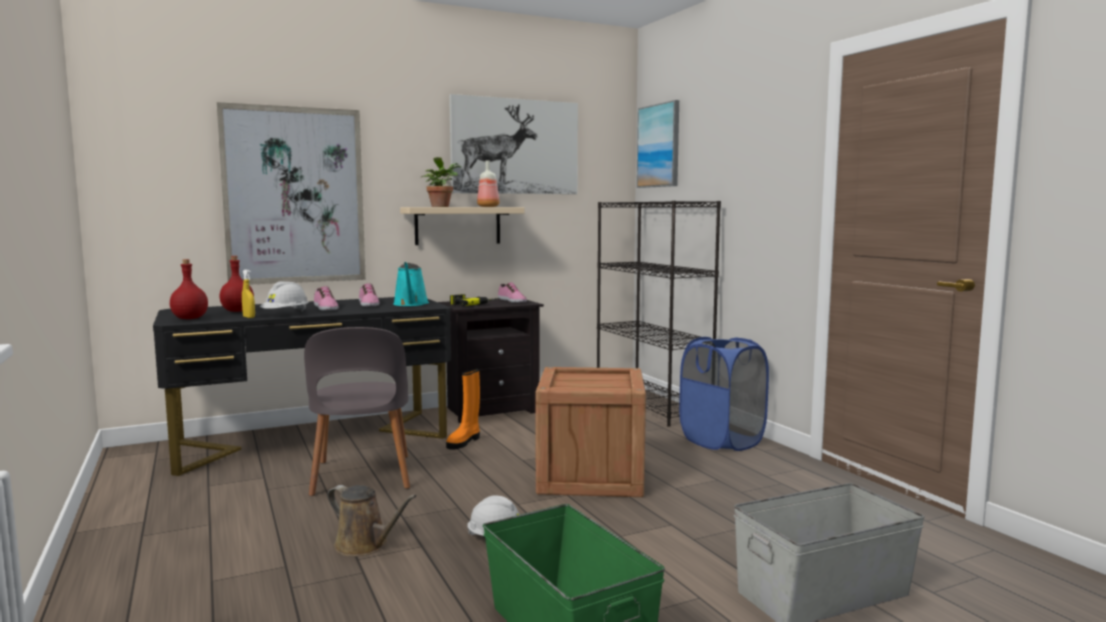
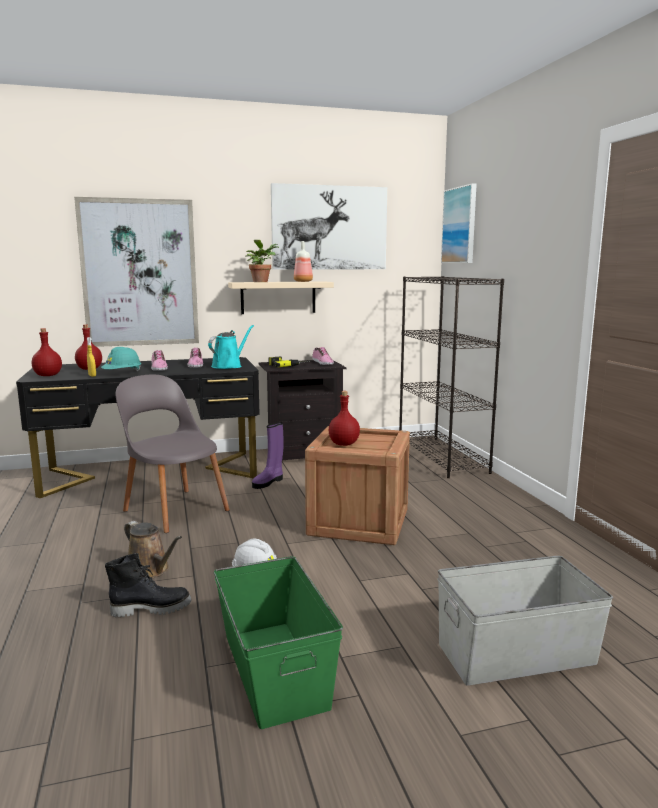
camera: 10 degrees right, 5 degrees up
white hard hat [260,281,309,312] -> turquoise hard hat [101,347,141,371]
grey chair [304,327,410,496] -> grey chair turned 135 degrees clockwise [116,374,230,533]
turquoise watering can [393,262,429,306] -> turquoise watering can turned 150 degrees counterclockwise [208,325,254,369]
orange boot [446,369,480,450] -> purple boot [252,422,284,489]
blue laundry basket [679,337,769,451] -> none
none -> black boot [105,553,192,617]
none -> red bottle [329,391,360,446]

